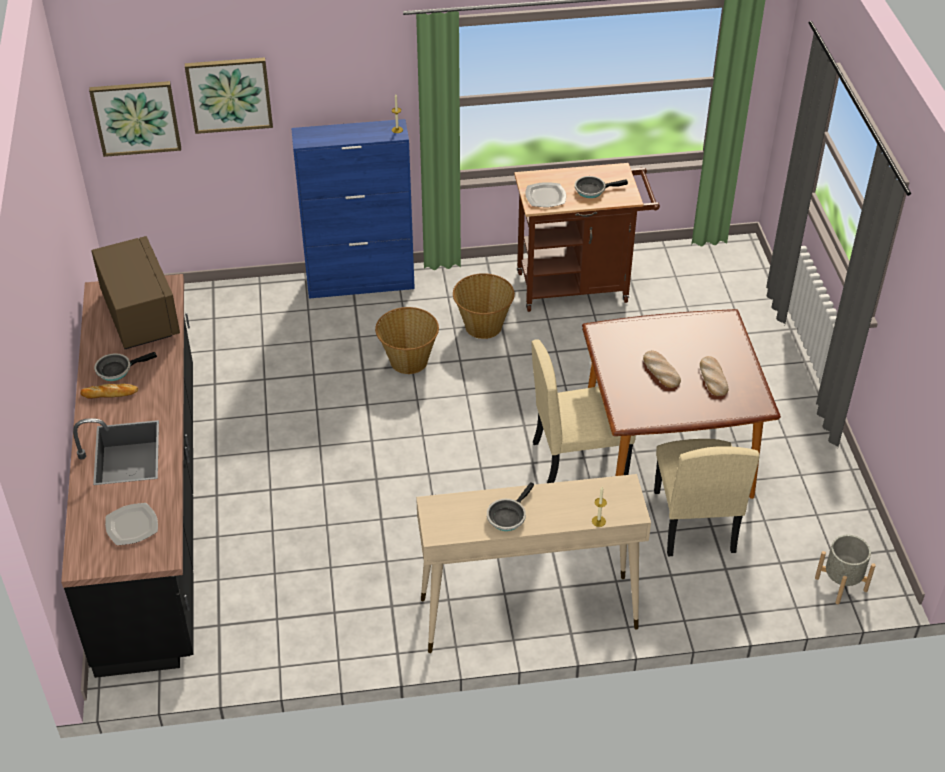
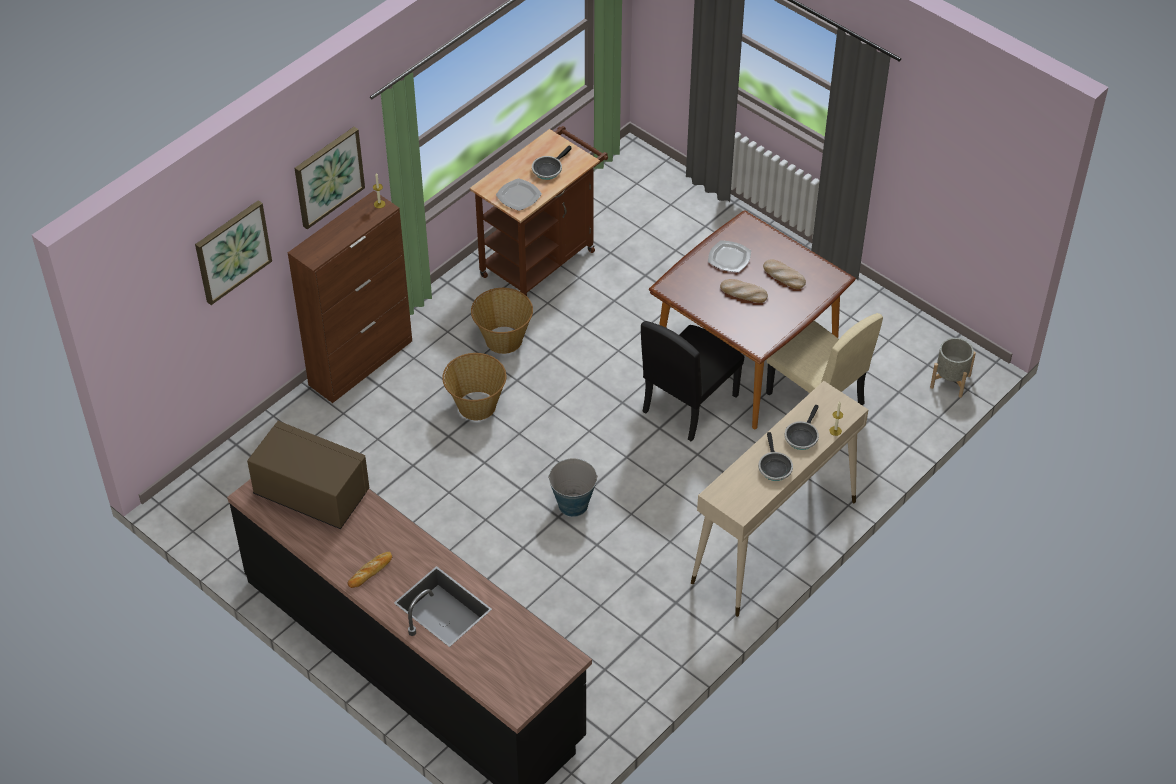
camera: 40 degrees left, 5 degrees up
picture [89,81,181,157] -> picture moved to [294,127,365,229]
frying pan [94,352,157,381] -> frying pan moved to [785,405,819,450]
plate [105,503,158,545] -> plate moved to [708,240,751,272]
blue cabinet [291,119,415,299] -> brown cabinet [288,191,412,403]
beige chair [532,339,636,483] -> black chair [641,321,744,441]
none -> bucket [548,458,598,517]

